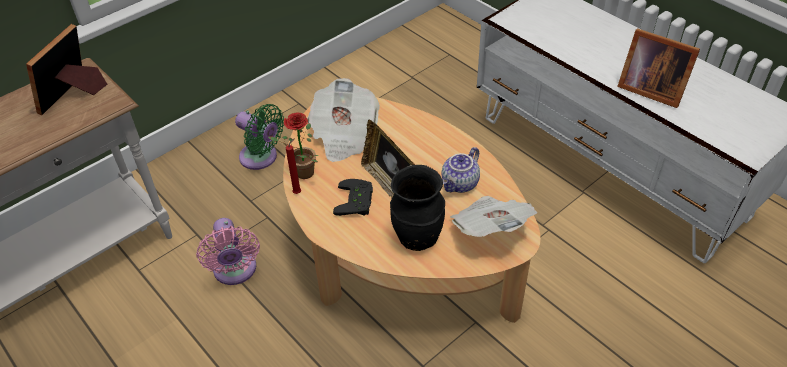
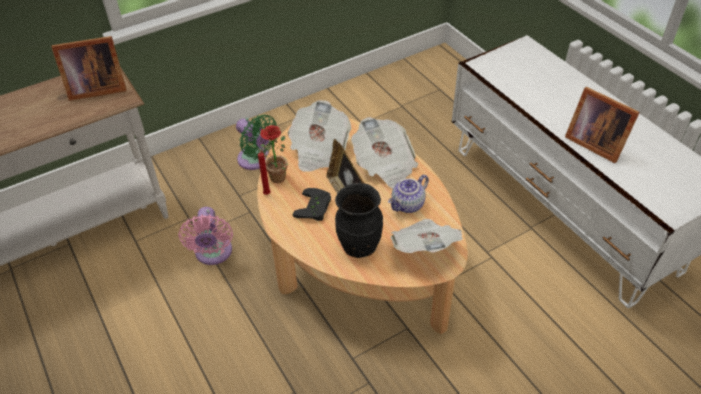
camera: 10 degrees right, 0 degrees up
picture frame [26,24,107,115] -> picture frame turned 135 degrees counterclockwise [51,36,126,101]
none -> newspaper [351,117,418,189]

